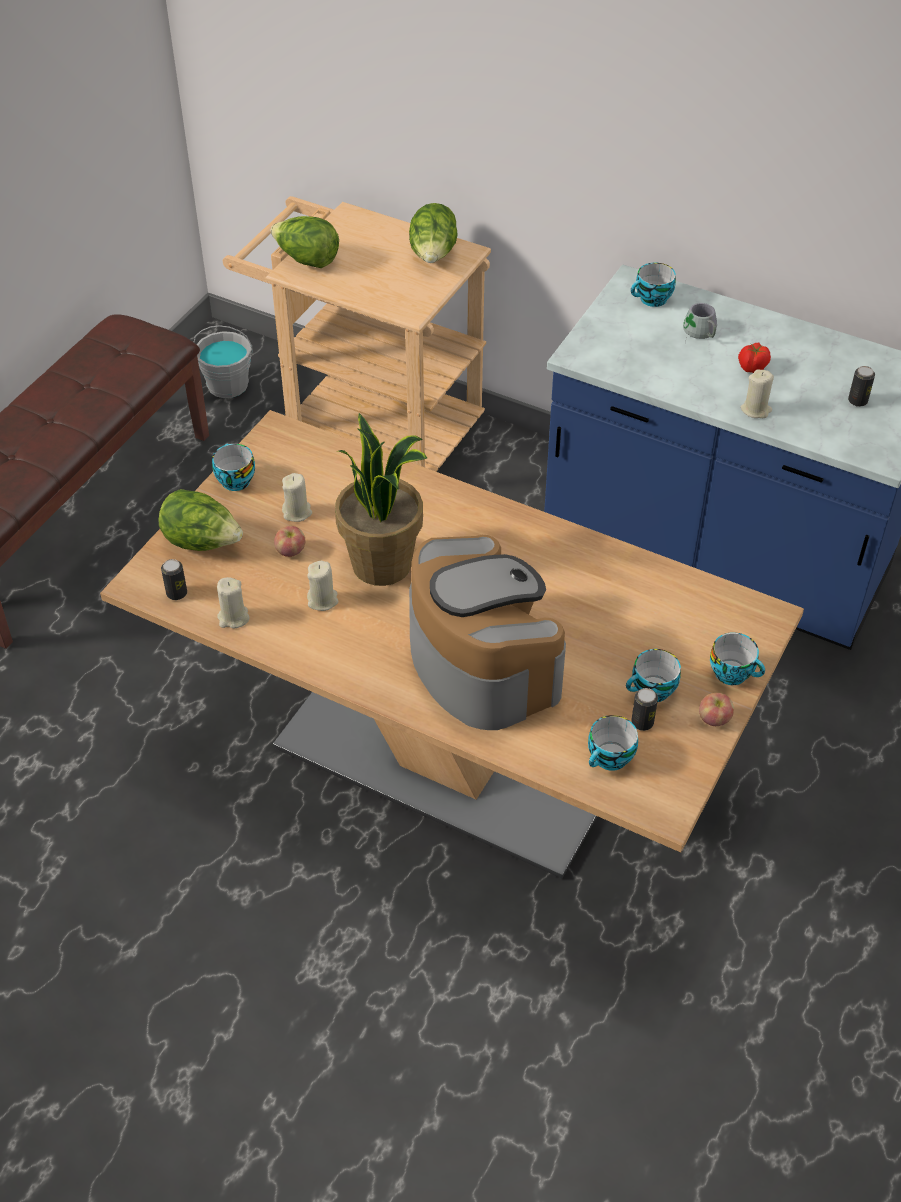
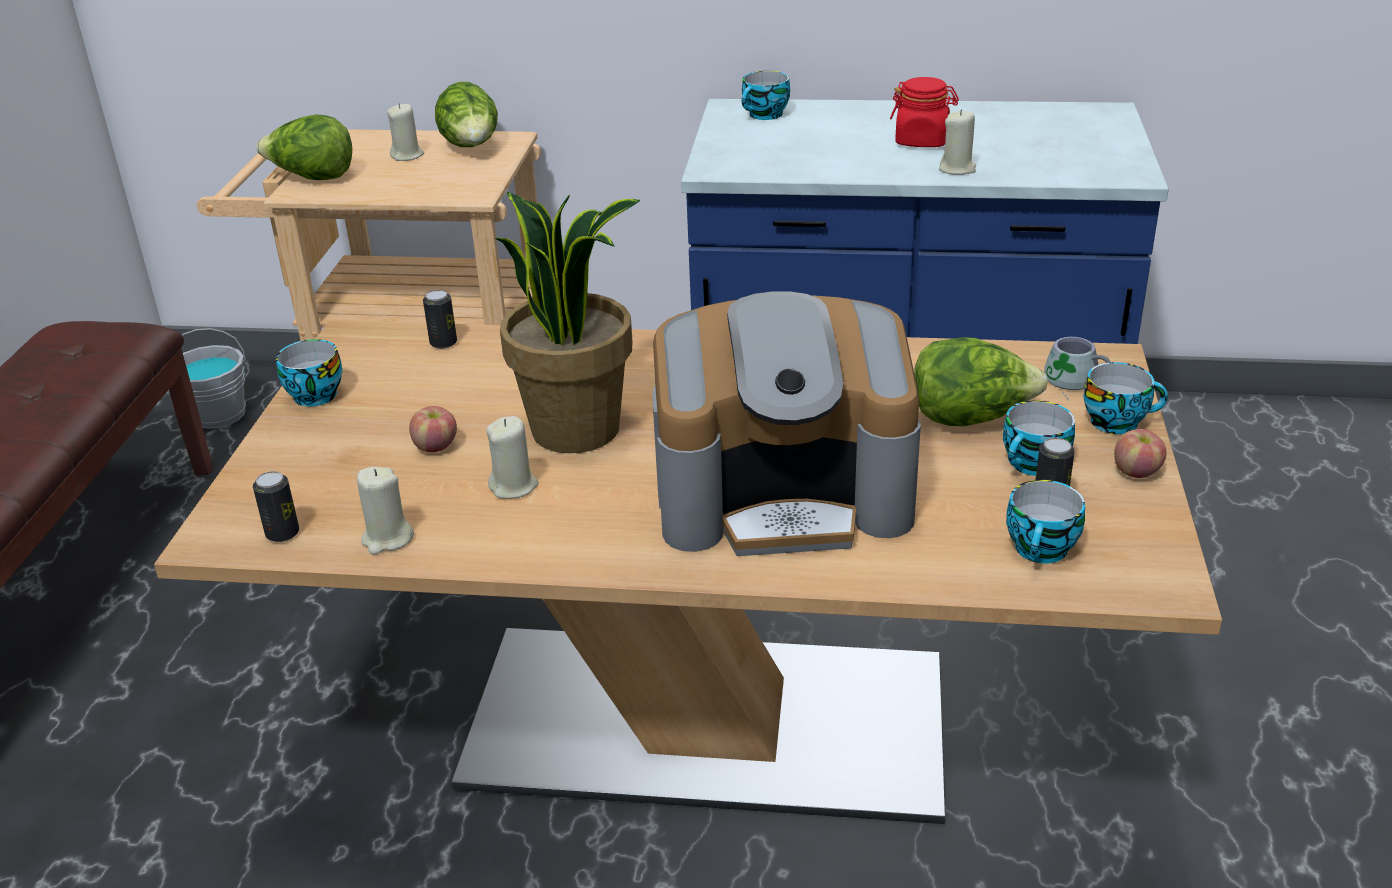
camera: 20 degrees left, 15 degrees down
lettuce [158,489,243,551] -> lettuce moved to [914,337,1048,426]
beige candle [282,473,312,522] -> beige candle moved to [387,103,424,161]
coffee machine [409,535,566,730] -> coffee machine turned 135 degrees clockwise [652,291,921,556]
grey mug [683,303,717,344] -> grey mug moved to [1044,337,1110,400]
tomato [738,343,771,373] -> red jar [890,77,959,147]
can [848,366,875,407] -> can moved to [423,290,457,349]

